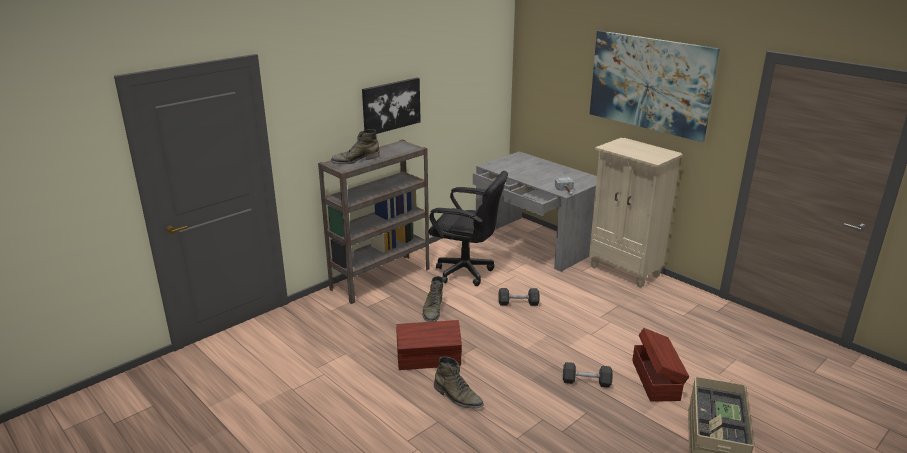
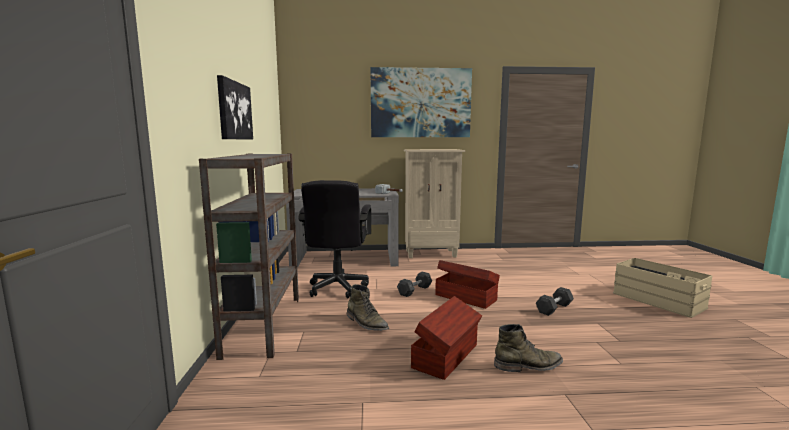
camera: 50 degrees left, 15 degrees down
green boot [331,129,380,164] -> none
black office chair [428,171,508,286] -> black office chair turned 120 degrees clockwise [298,180,371,298]
brown storage box [632,328,689,402] -> brown storage box moved to [435,260,500,309]

